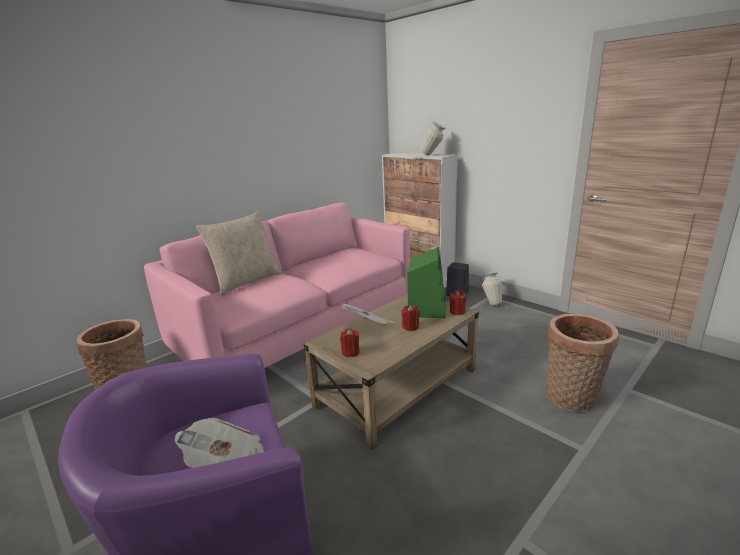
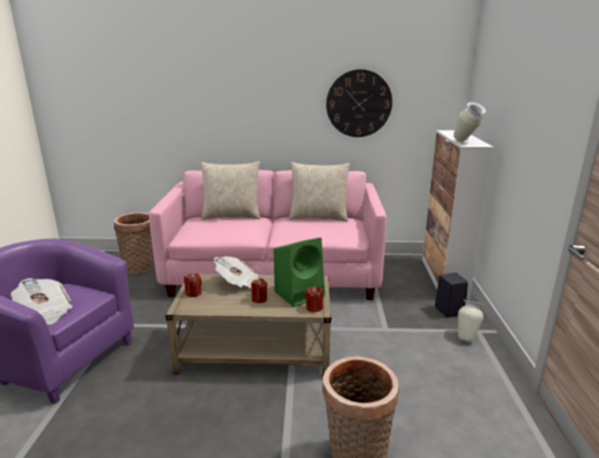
camera: 45 degrees right, 0 degrees up
none -> beige pillow [289,162,350,222]
none -> wall clock [326,69,392,137]

